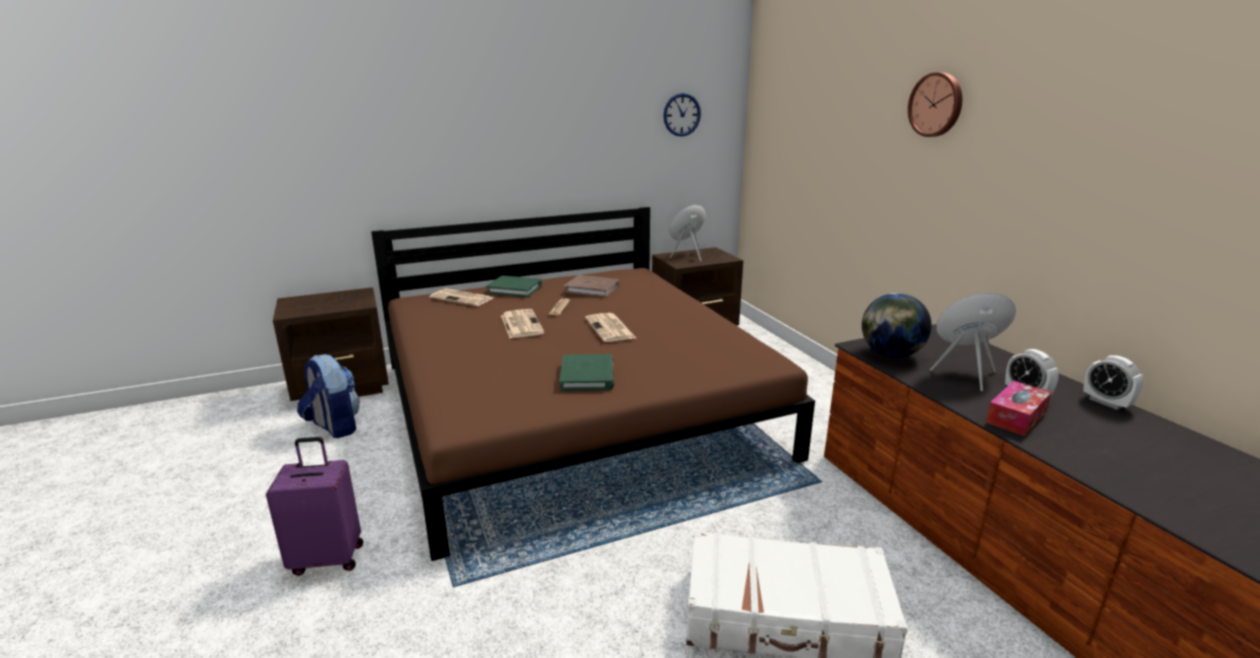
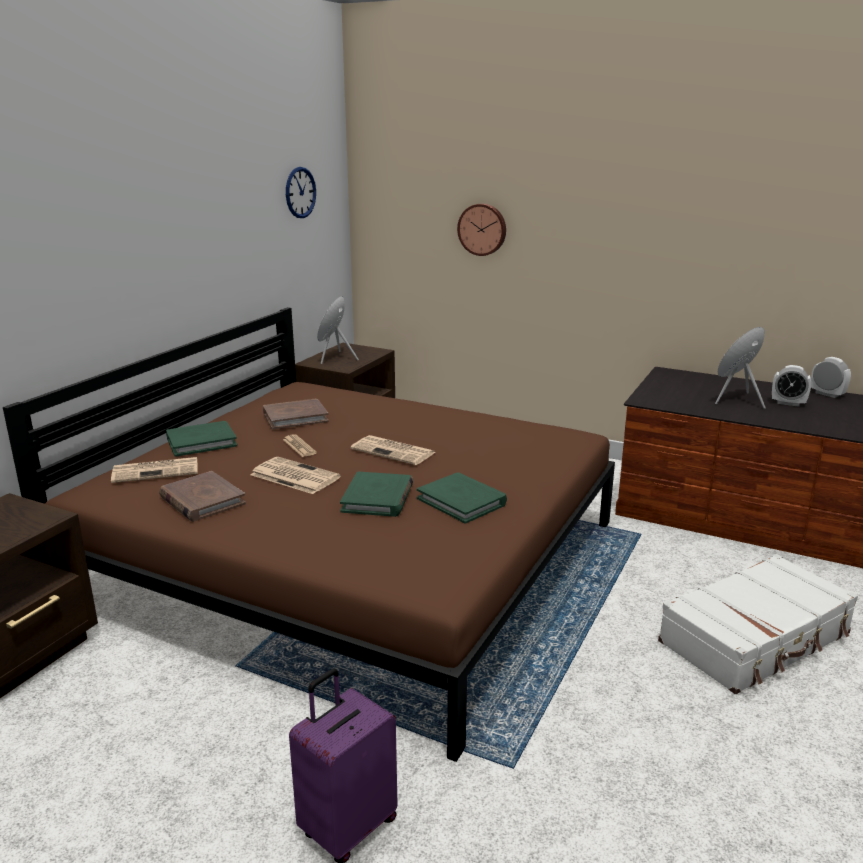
camera: 40 degrees left, 0 degrees up
backpack [297,354,360,438] -> none
globe [862,293,932,358] -> none
wall clock [908,72,962,137] -> wall clock moved to [457,203,506,256]
tissue box [986,381,1052,436] -> none
alarm clock [1083,355,1144,410] -> alarm clock turned 150 degrees counterclockwise [811,357,851,398]
none -> brown book [159,471,246,522]
none -> green book [340,471,413,517]

